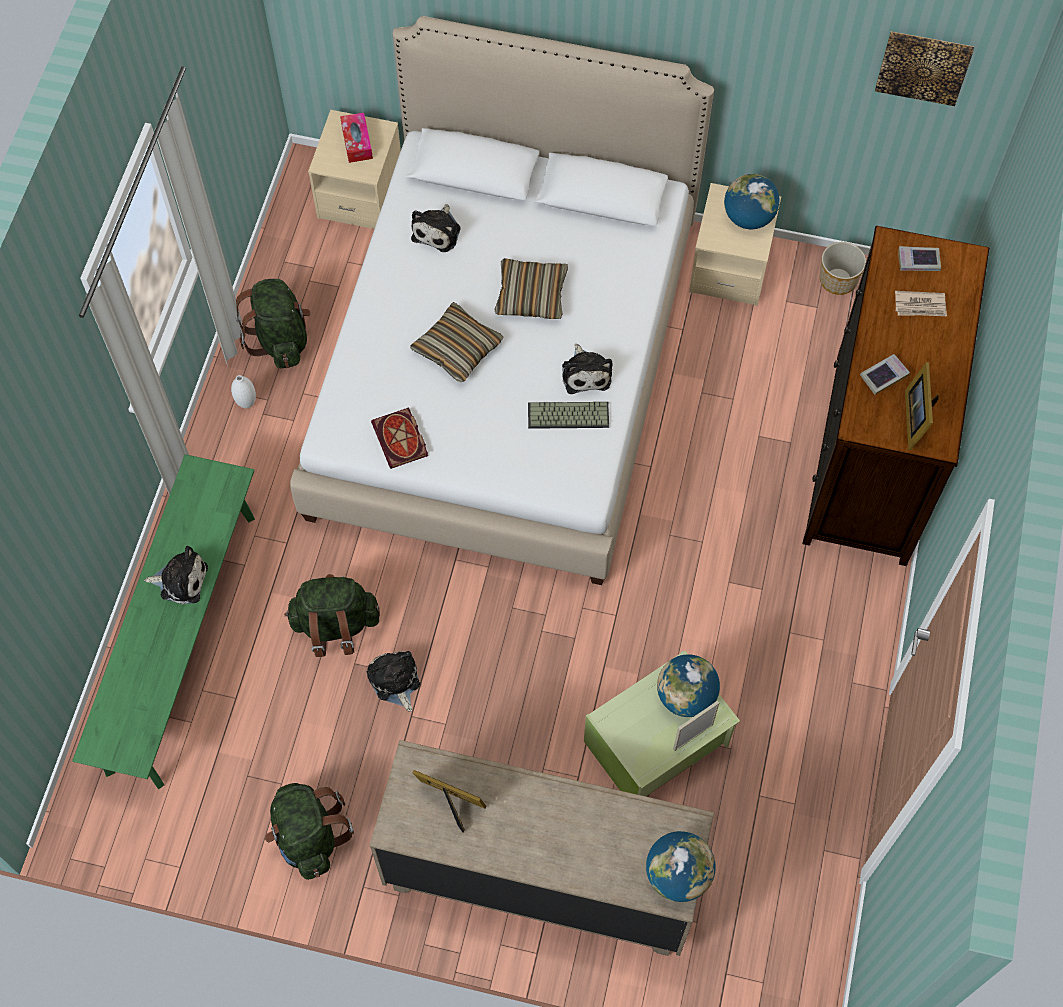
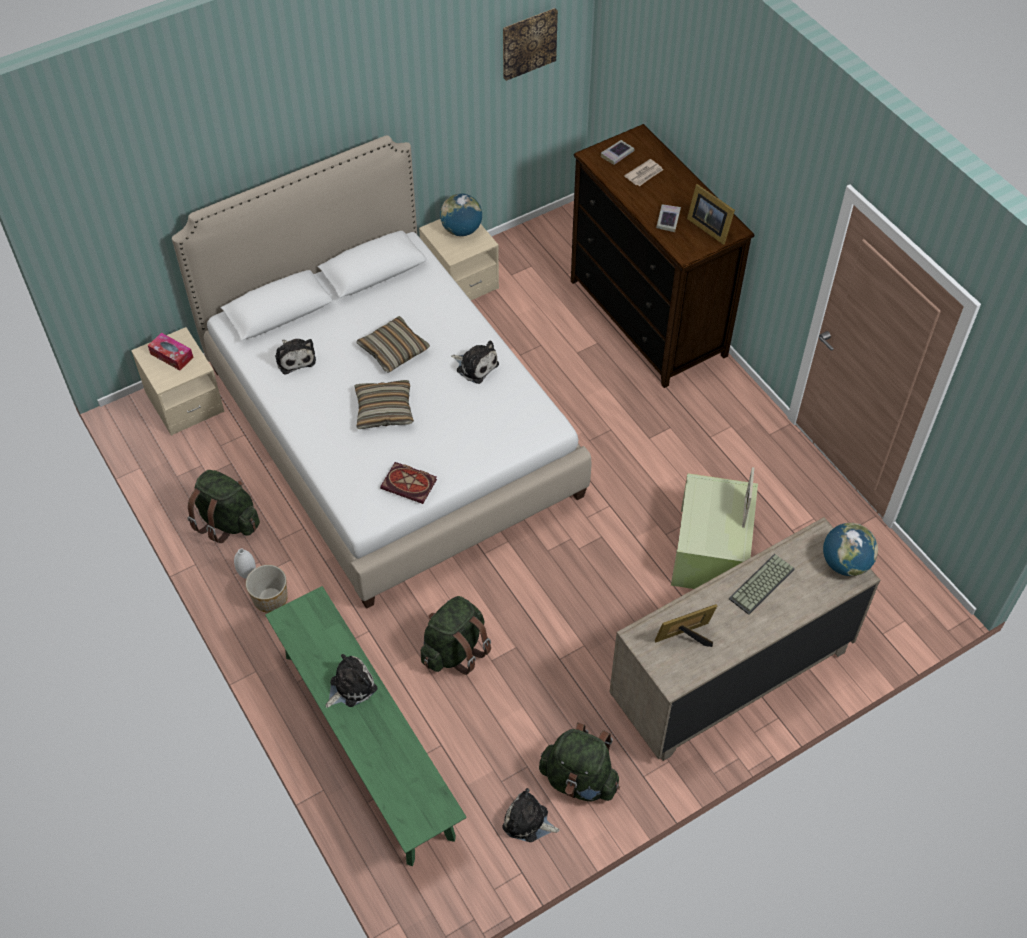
camera: 45 degrees left, 10 degrees down
plush toy [367,651,420,711] -> plush toy moved to [503,788,560,842]
keyboard [528,402,609,429] -> keyboard moved to [729,554,795,615]
globe [657,654,720,717] -> none
planter [820,242,866,295] -> planter moved to [246,565,288,613]

